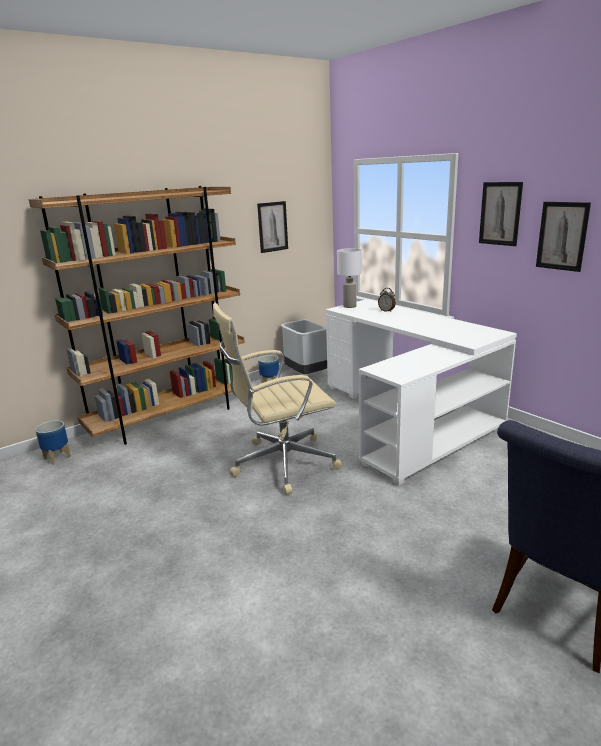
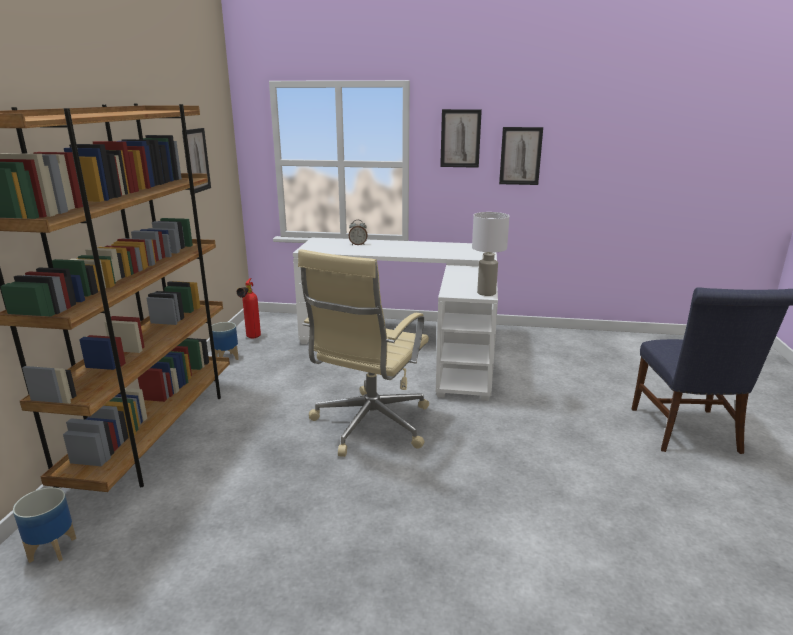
camera: 45 degrees left, 0 degrees up
grey trash can [281,320,327,374] -> fire extinguisher [237,278,261,338]
white table lamp [337,248,362,308] -> white table lamp moved to [472,212,509,296]

